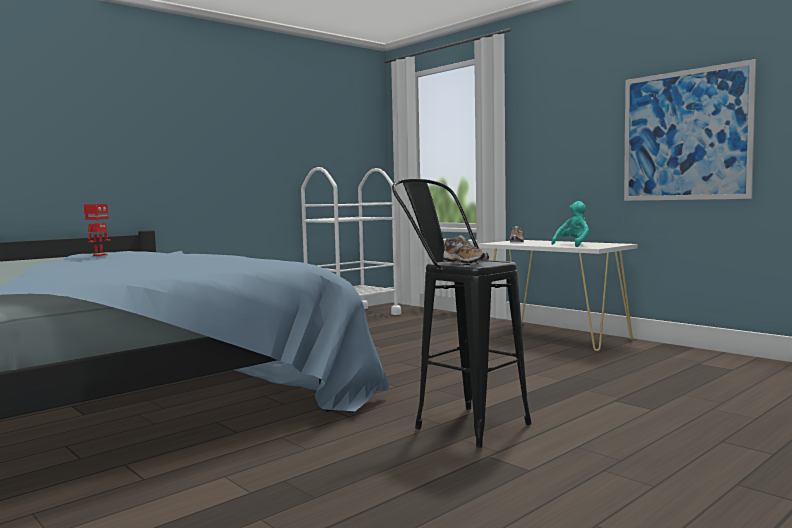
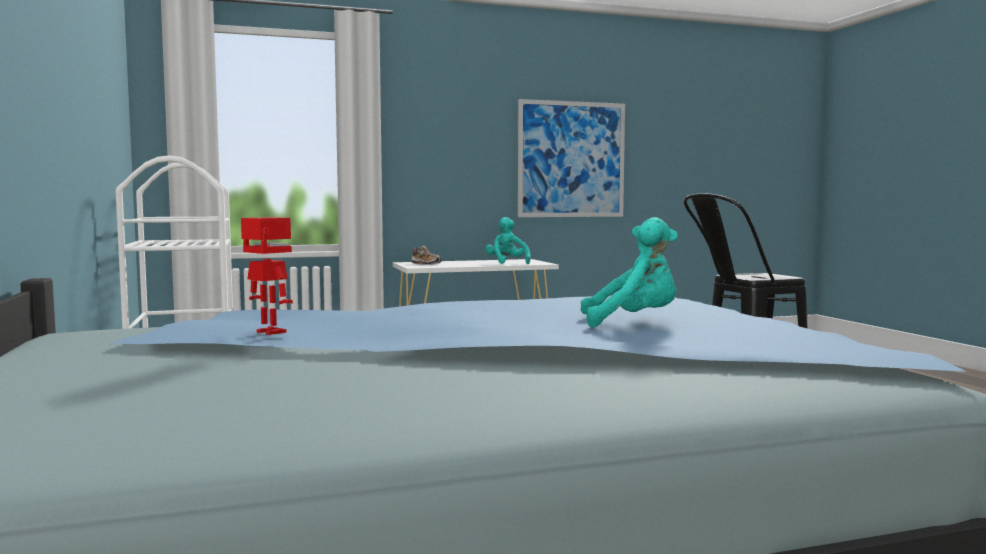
camera: 65 degrees left, 0 degrees up
shoe [443,235,489,265] -> none
none -> turquoise plush toy [581,217,678,328]

